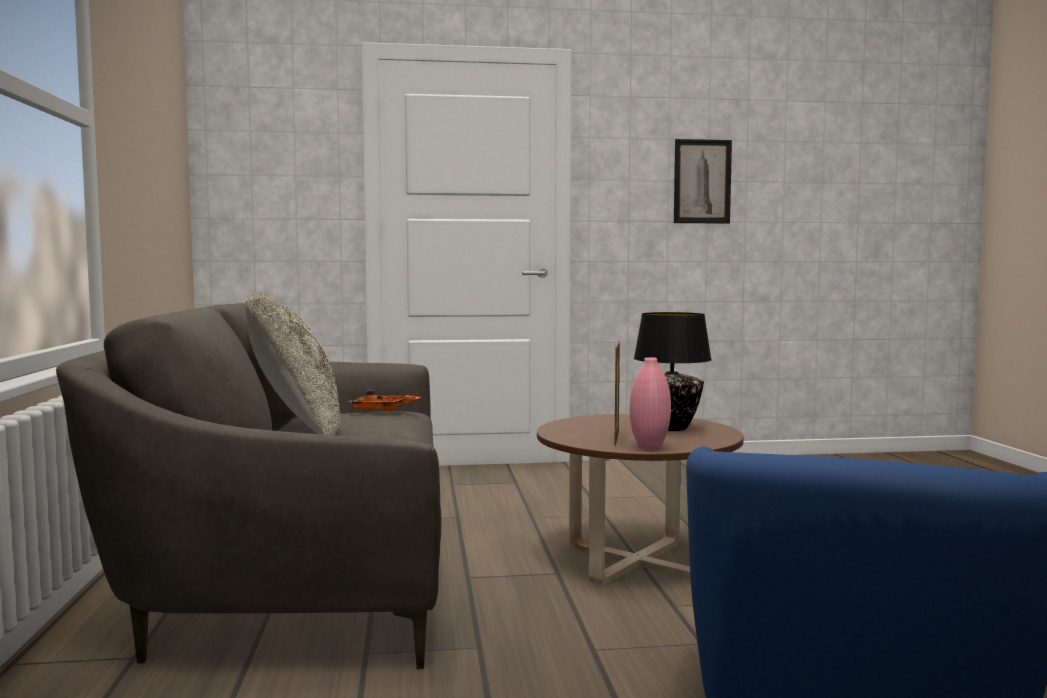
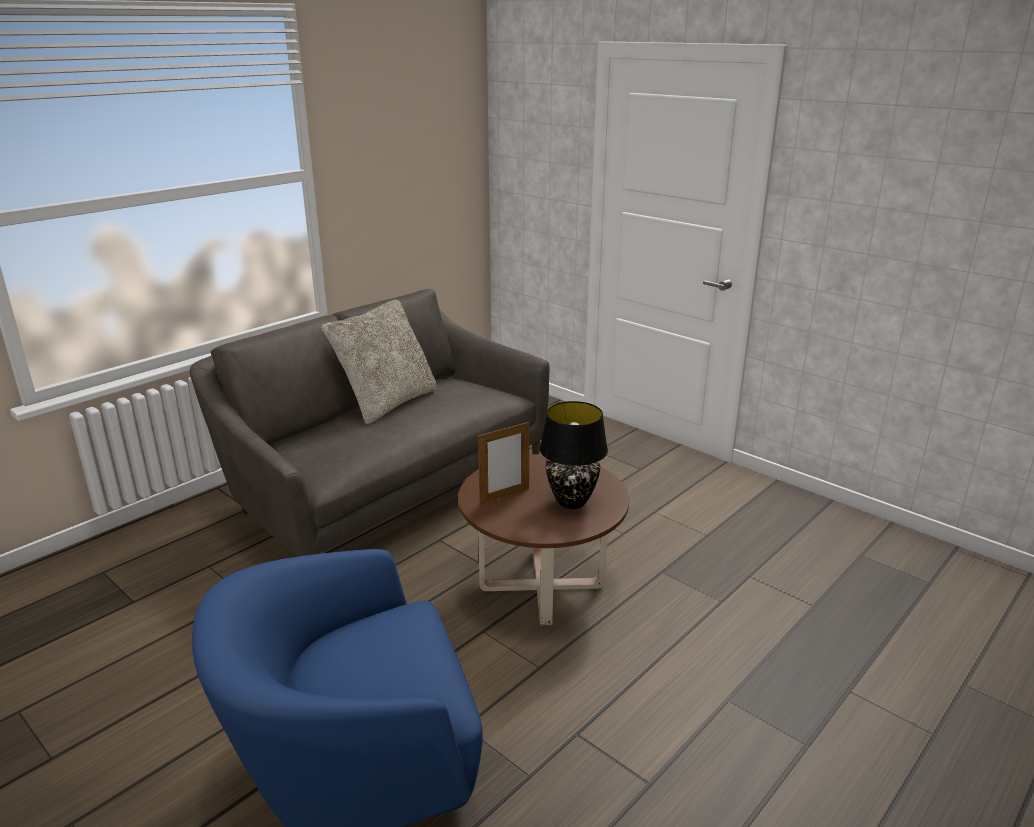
camera: 50 degrees right, 20 degrees up
orange tray [347,390,421,411] -> none
pink vase [629,357,671,450] -> none
picture [674,139,732,224] -> none

